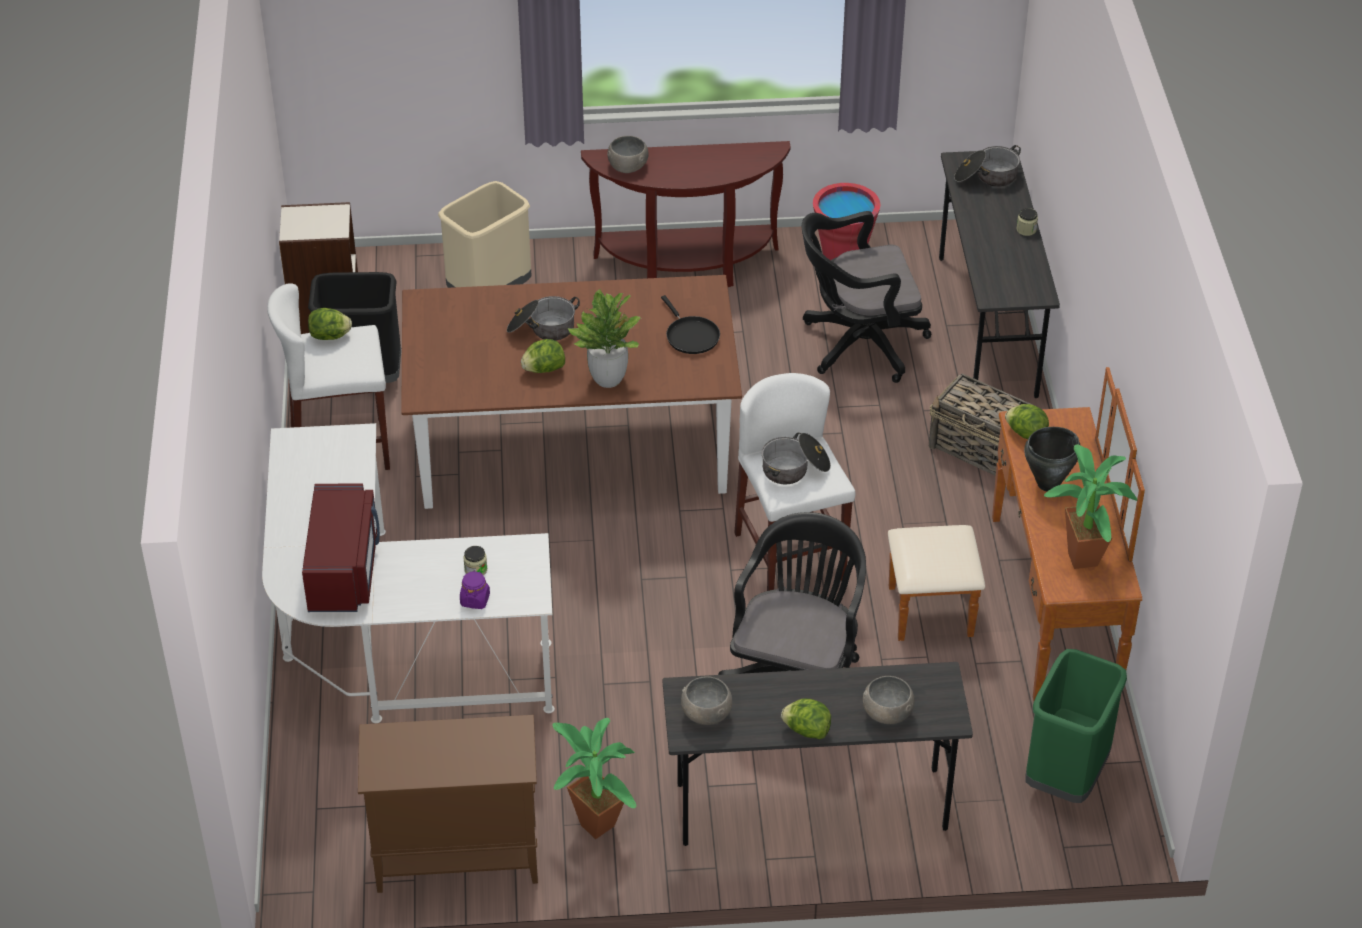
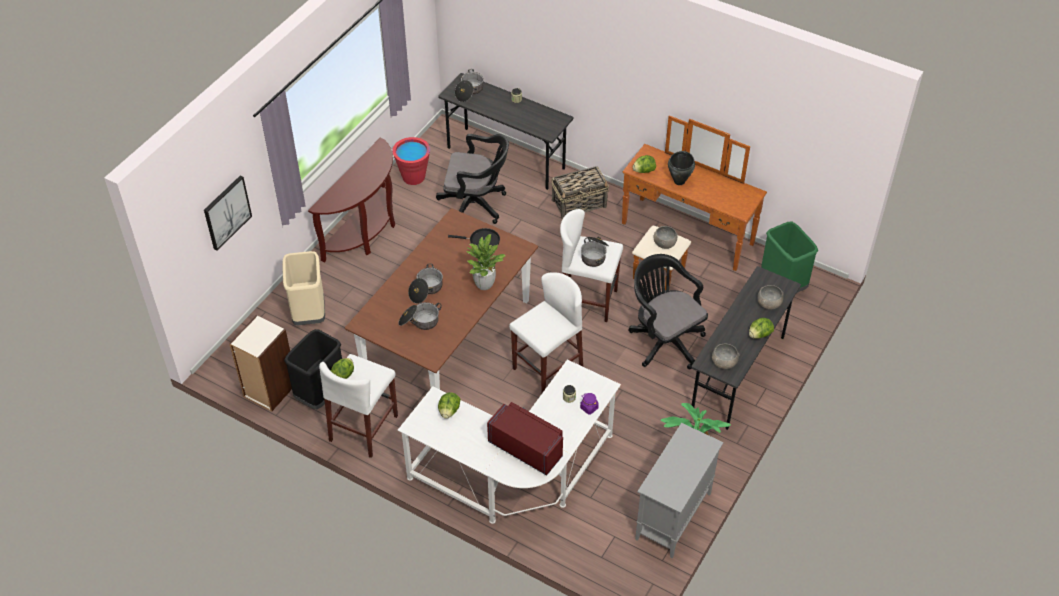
camera: 55 degrees left, 5 degrees up
brown cabinet [358,715,538,893] -> grey cabinet [635,423,723,558]
lettuce [521,339,565,373] -> lettuce moved to [438,392,461,419]
grey bowl [607,136,649,173] -> grey bowl moved to [654,226,678,249]
black office chair [802,211,932,383] -> black office chair turned 105 degrees counterclockwise [436,134,509,224]
potted plant [1044,444,1137,569] -> none
none -> picture [204,176,252,250]
none -> cooking pot [398,302,442,330]
none -> white stool [509,272,583,393]

